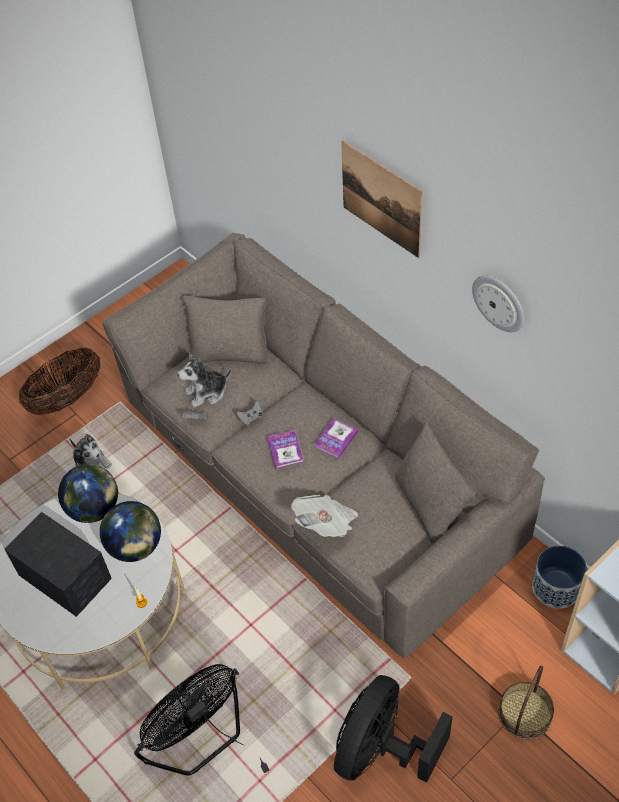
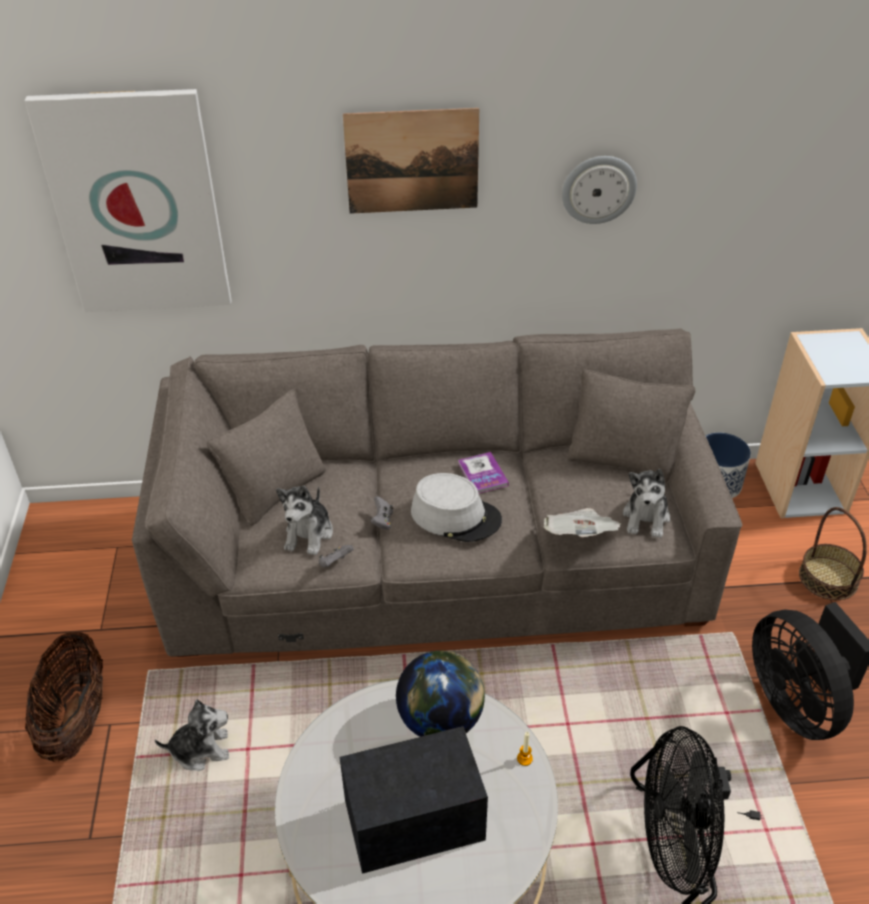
camera: 55 degrees left, 10 degrees down
globe [58,464,118,523] -> none
book [267,430,304,469] -> grey hat [411,473,502,542]
none -> picture [25,89,232,312]
none -> plush toy [623,469,670,538]

